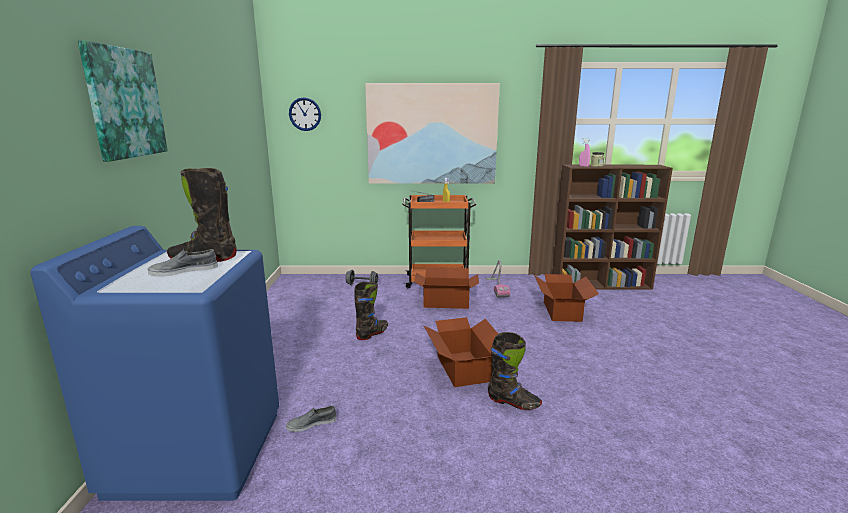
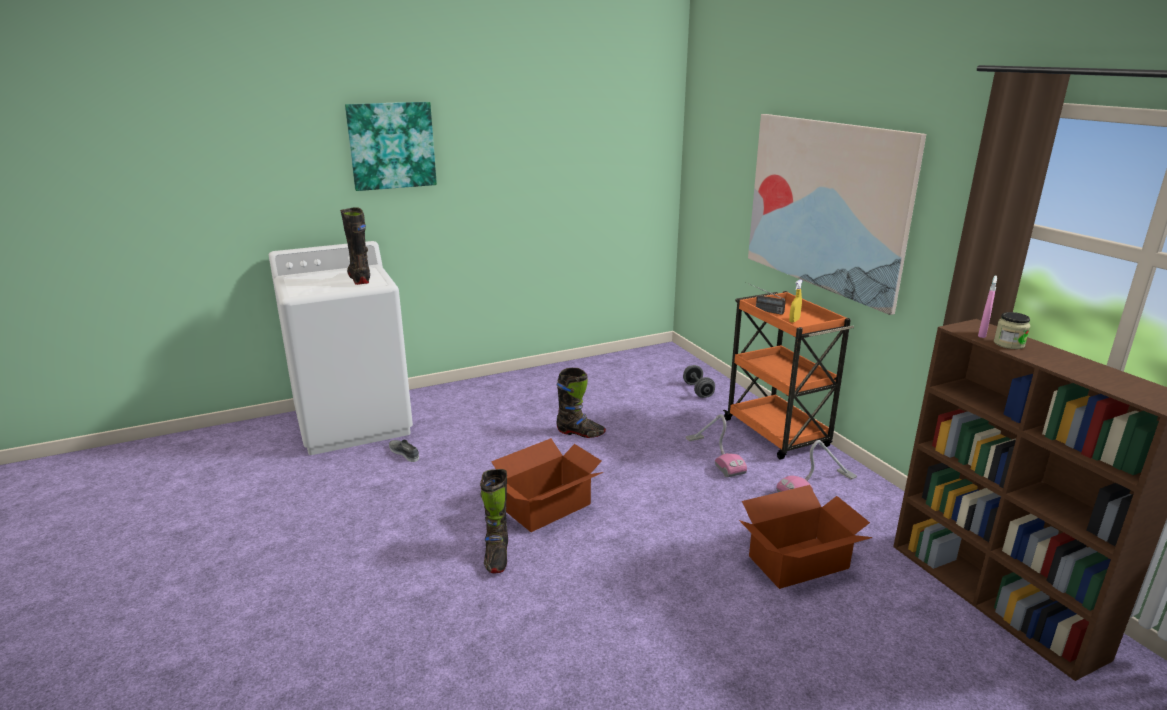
camera: 65 degrees right, 5 degrees up
blue washing machine [30,226,279,501] -> white washing machine [268,241,413,455]
grey shoe [148,249,218,276] -> none
wall clock [289,97,321,131] -> none
cardboard box [414,267,479,309] -> vacuum cleaner [686,414,747,477]

